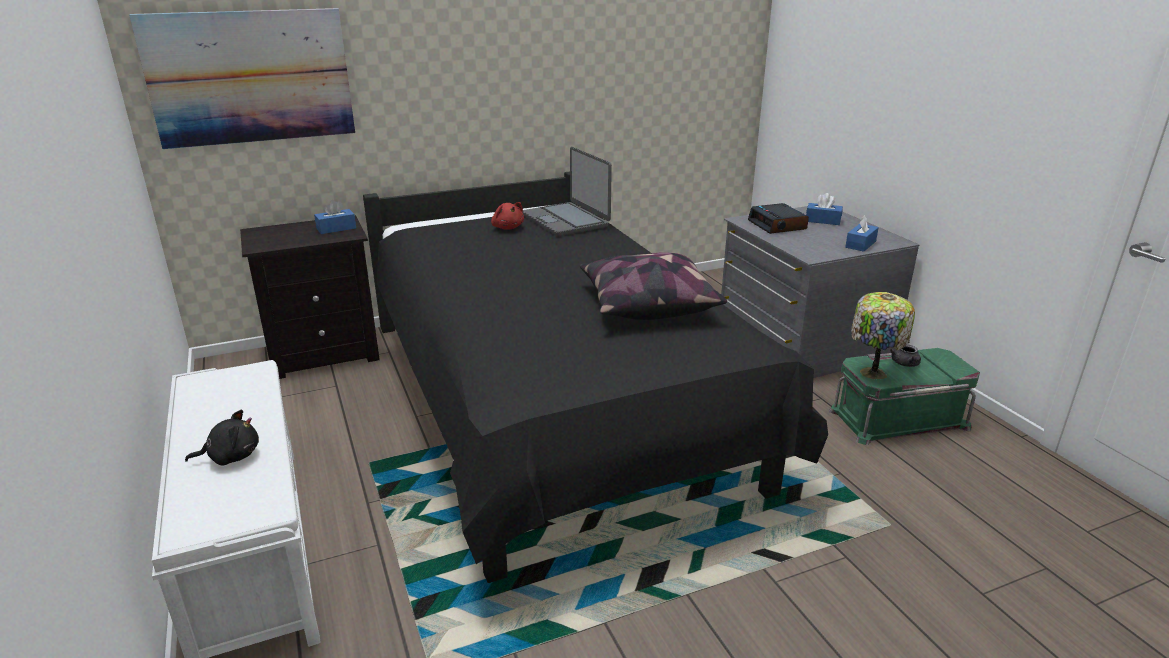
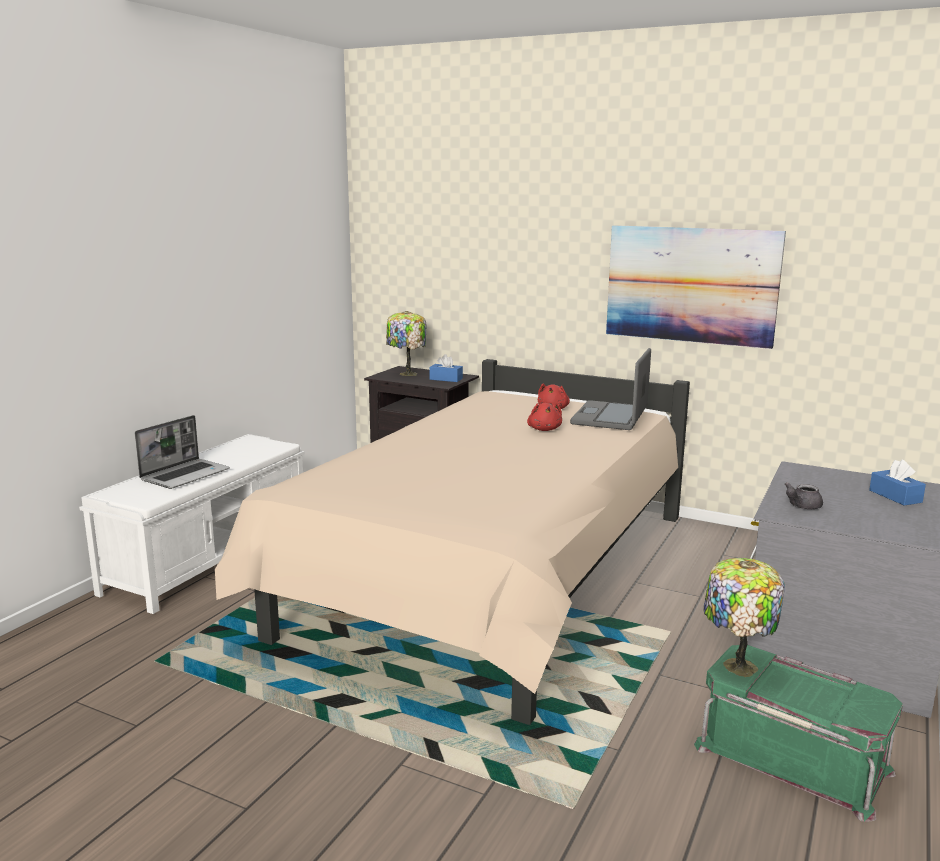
camera: 50 degrees right, 10 degrees down
picture [129,8,355,149] -> picture moved to [606,225,786,349]
black plush toy [185,409,259,466] -> laptop [135,415,230,489]
black bed [363,171,828,583] -> beige bed [215,359,690,725]
pillow [580,253,727,320] -> none
alarm clock [748,203,809,234] -> none
blue tissue box [845,215,879,252] -> none
grey teapot [890,344,921,367] -> grey teapot moved to [785,482,823,509]
none -> table lamp [386,311,426,376]
none -> red plush toy [527,403,562,431]

